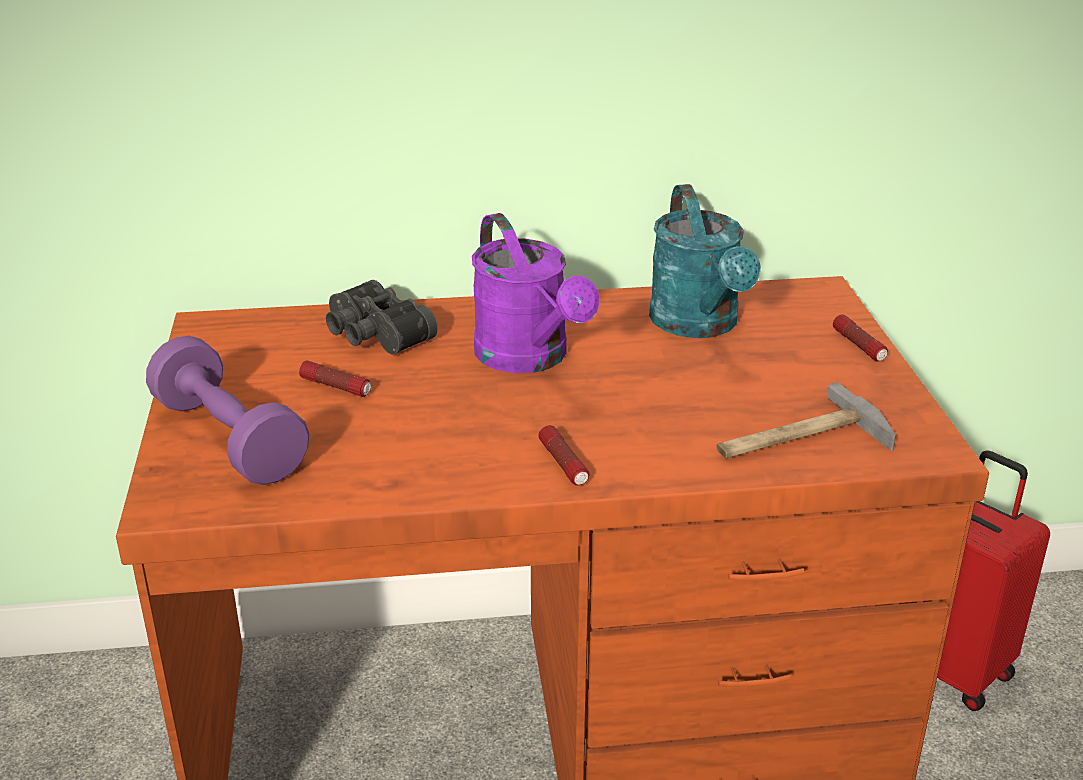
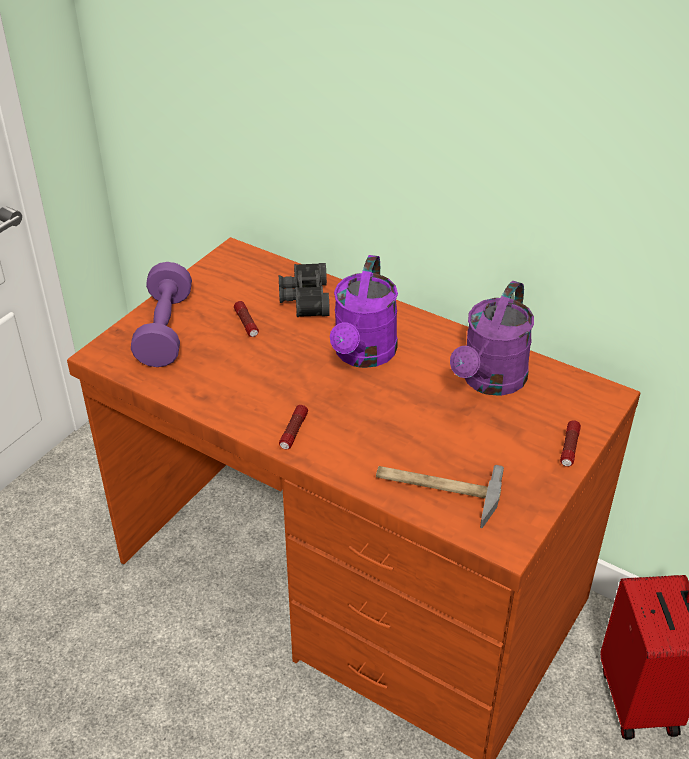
camera: 40 degrees right, 10 degrees up
turquoise watering can [649,184,761,338] -> purple watering can [450,281,534,396]

